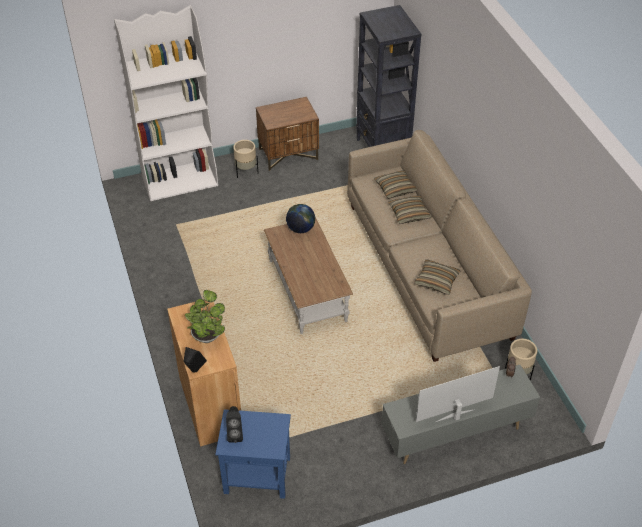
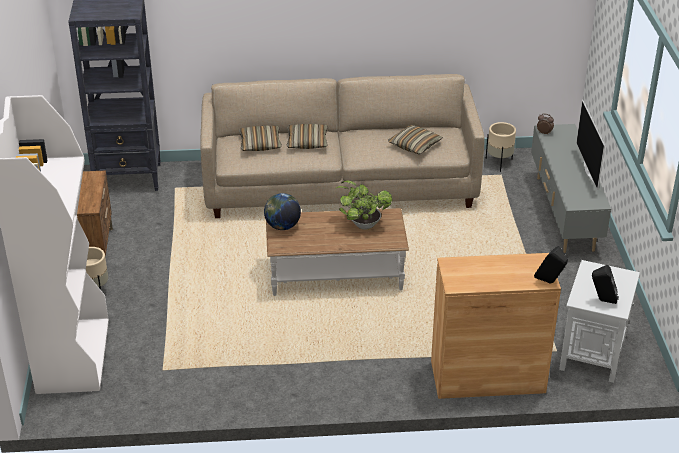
camera: 75 degrees left, 10 degrees down
potted plant [185,290,225,343] -> potted plant moved to [335,180,392,230]
blue side table [215,409,291,499] -> white side table [559,260,640,383]

